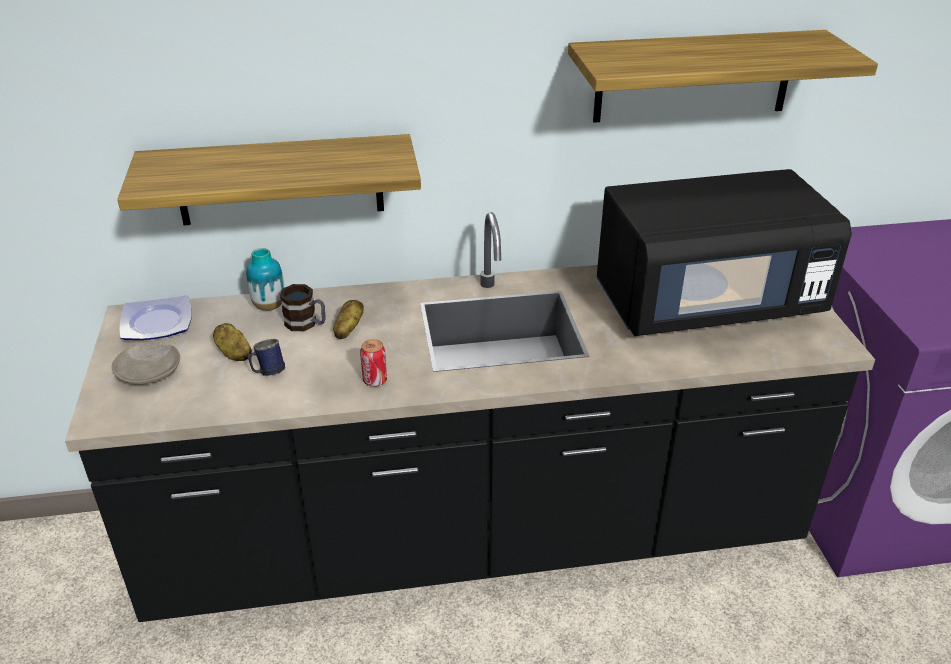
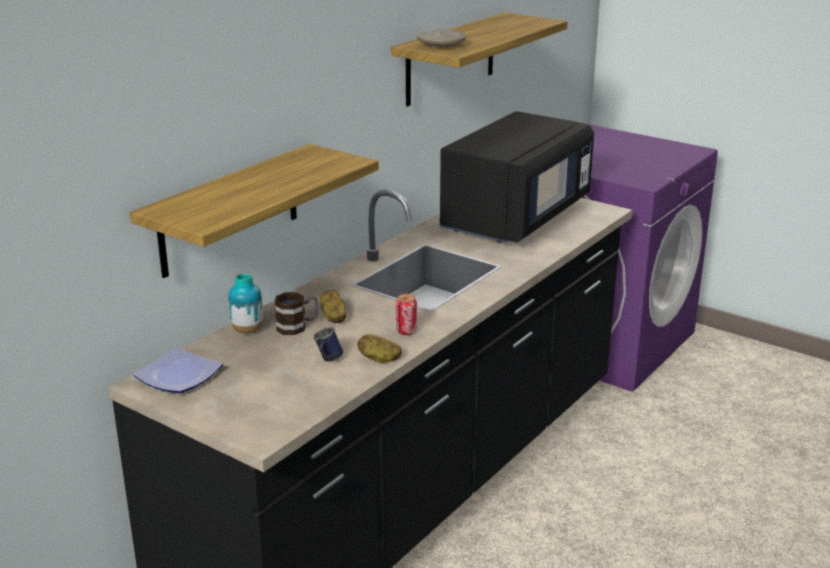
camera: 45 degrees left, 10 degrees down
beige plate [112,342,180,385] -> beige plate moved to [417,30,466,48]
potato [213,323,252,361] -> potato moved to [357,334,402,362]

